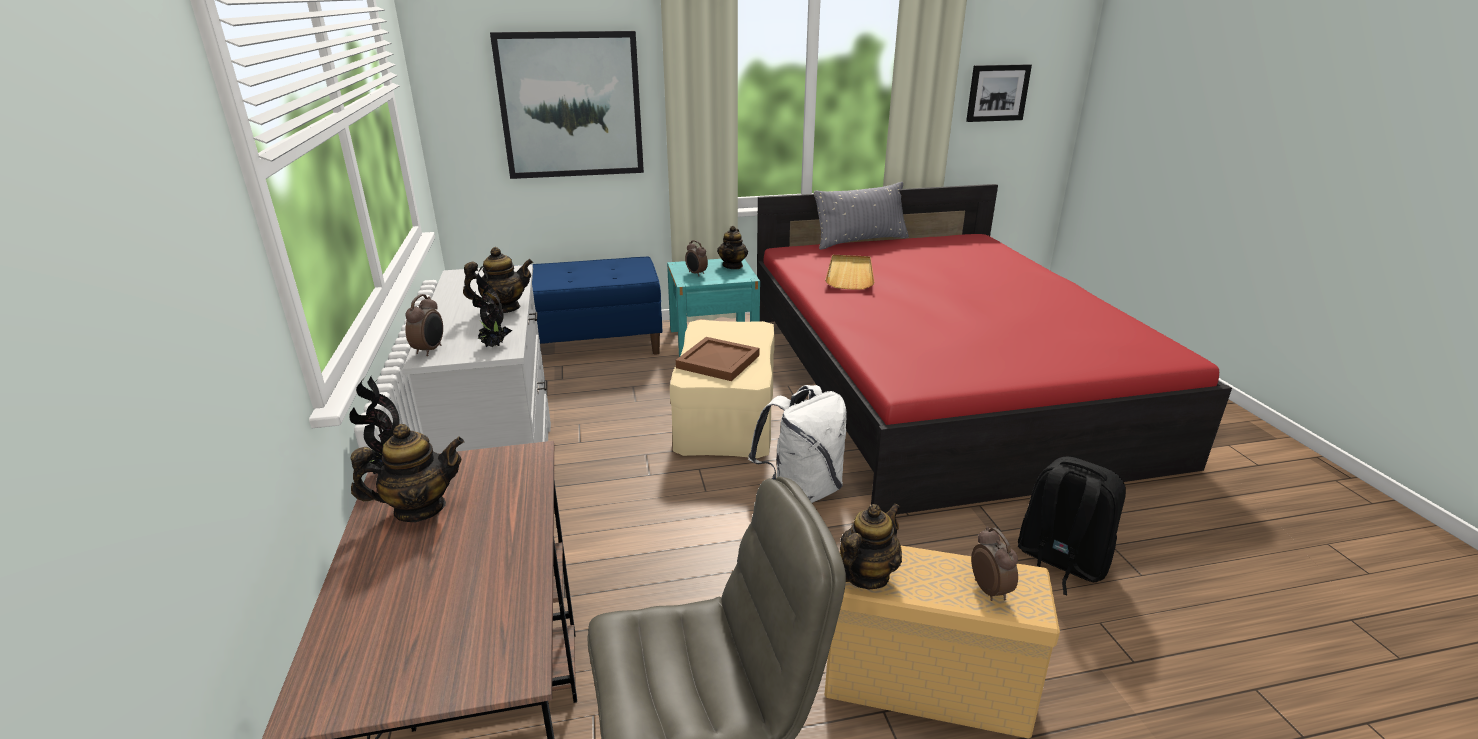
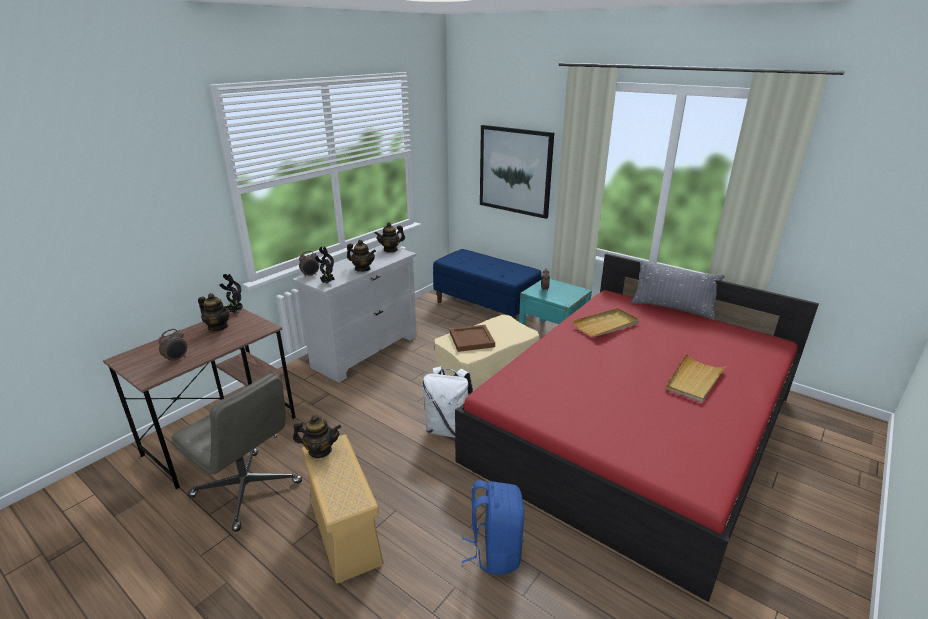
camera: 50 degrees right, 0 degrees up
teapot [717,226,748,269] -> teapot moved to [375,222,405,253]
picture [966,64,1032,122] -> none
alarm clock [971,526,1018,601] -> alarm clock moved to [158,329,187,364]
black backpack [1017,457,1126,595] -> blue backpack [462,480,524,575]
none -> beige tray [666,354,727,403]

